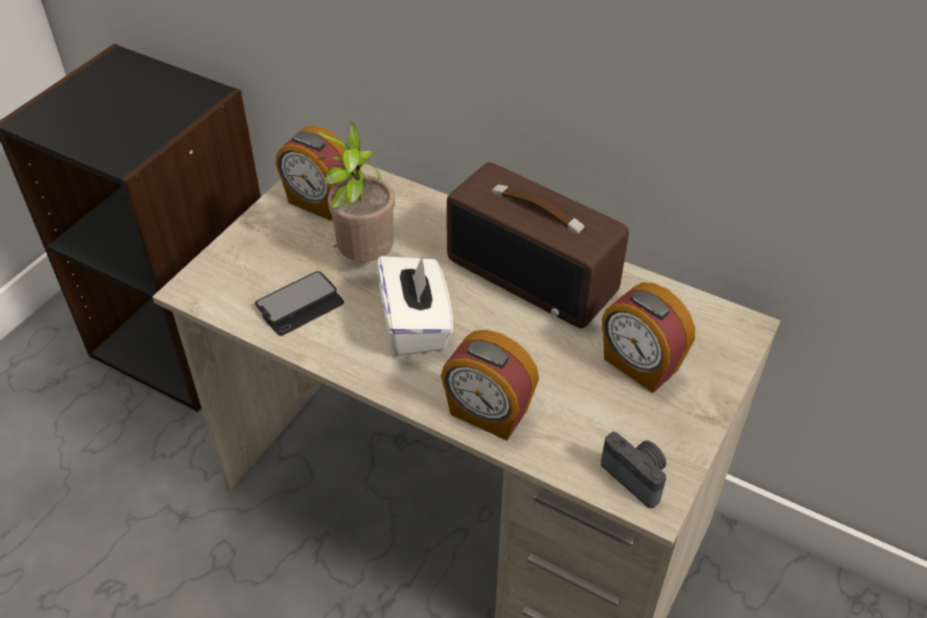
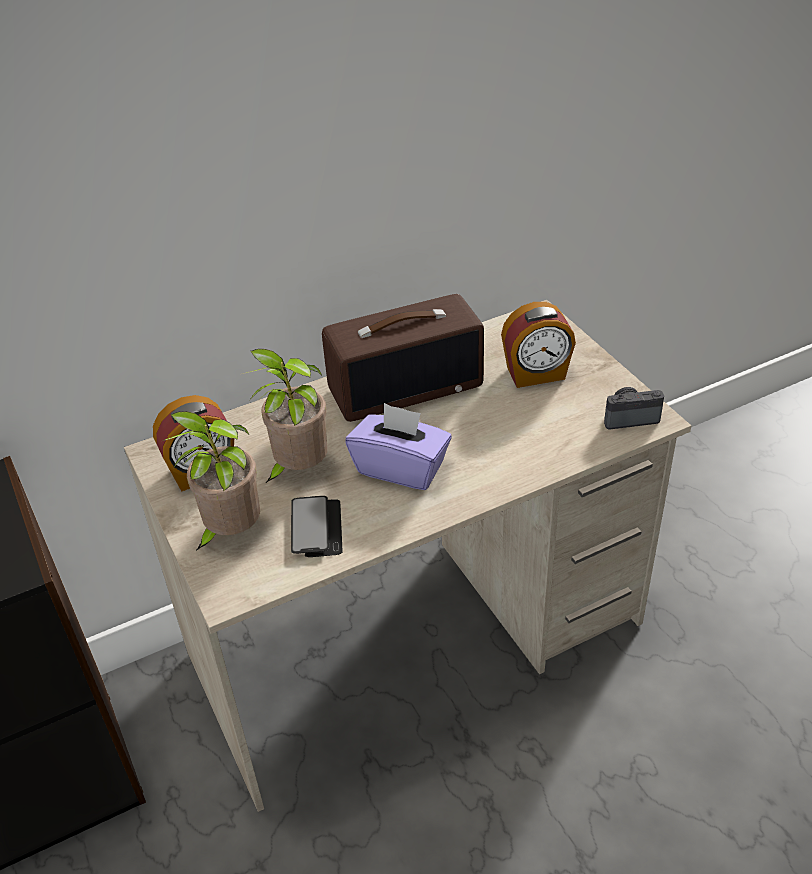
camera: 55 degrees left, 5 degrees down
white tissue box [377,254,453,356] -> purple tissue box [346,403,452,490]
alarm clock [441,330,539,441] -> none
none -> potted plant [163,411,260,551]

